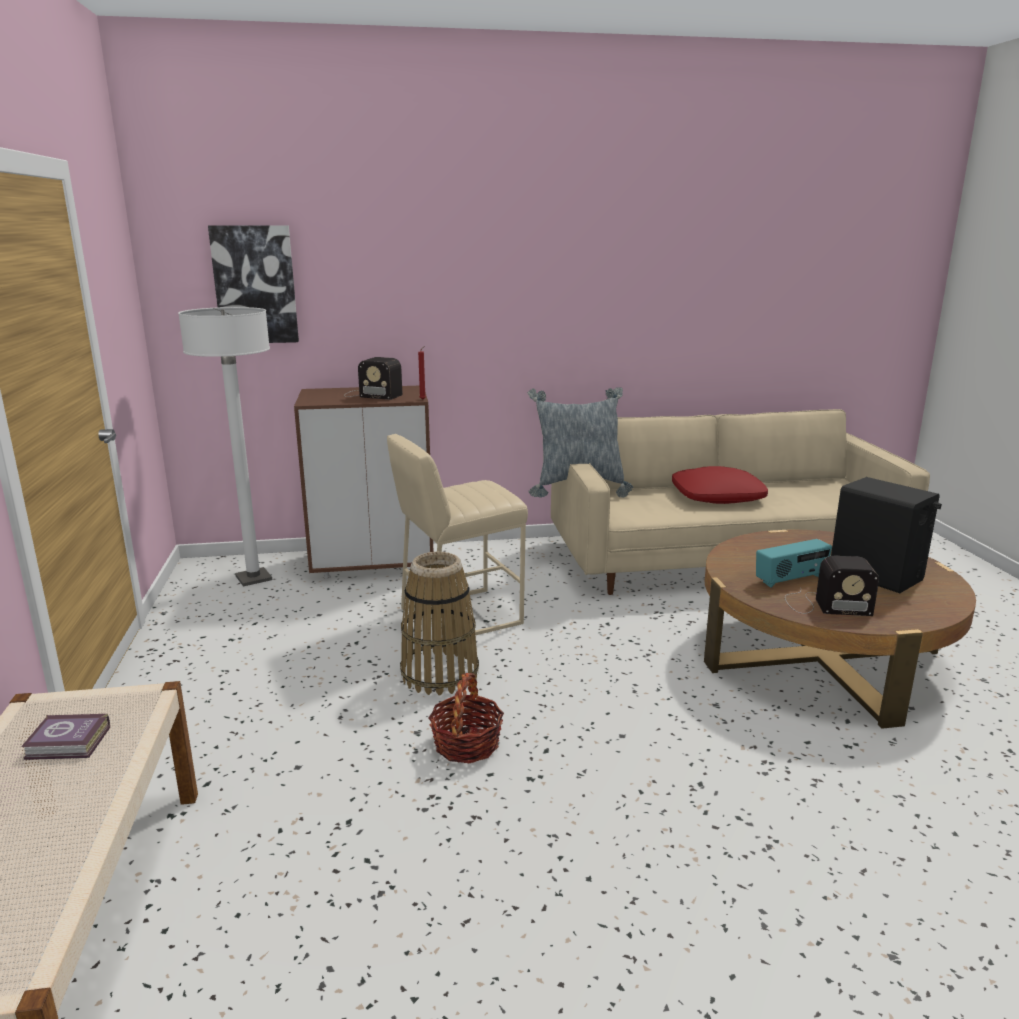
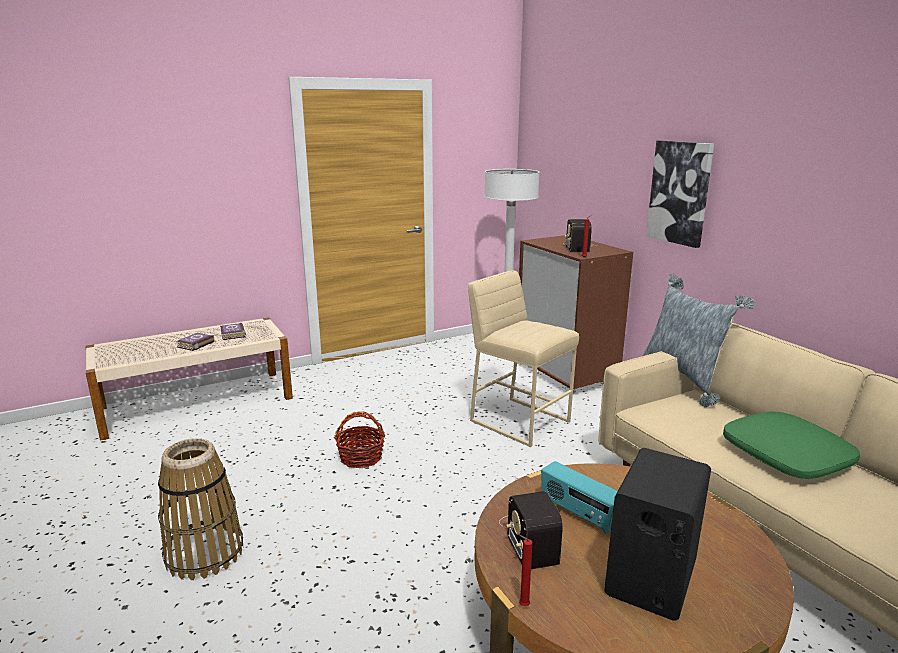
camera: 70 degrees right, 0 degrees up
picture [208,225,299,343] -> picture moved to [646,140,714,248]
basket [400,552,479,695] -> basket moved to [158,438,243,580]
red pillow [672,466,768,504] -> green pillow [723,411,860,479]
none -> book [177,333,214,351]
none -> red candle [519,535,532,606]

